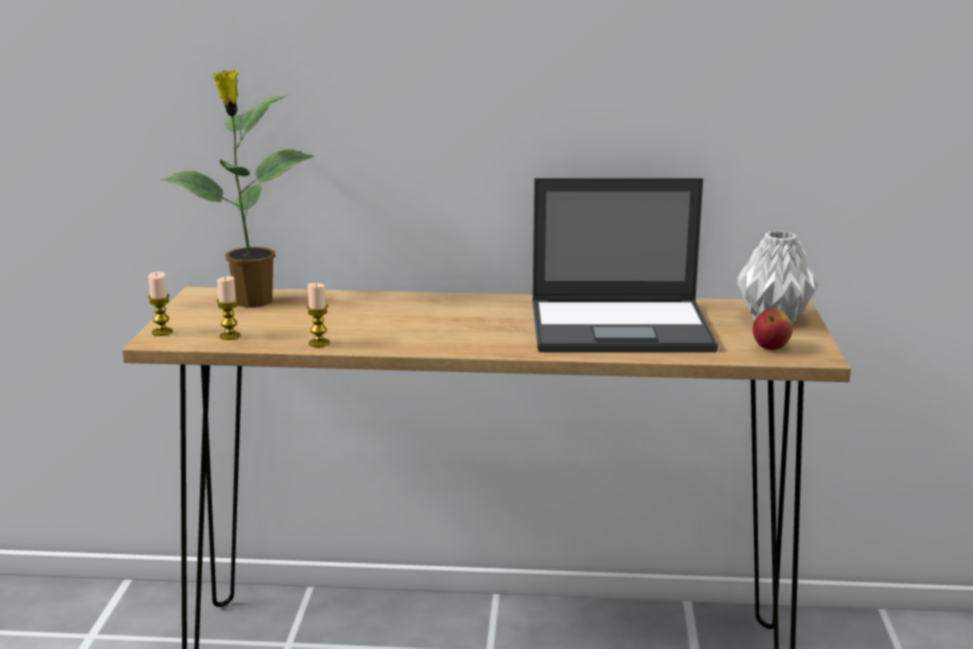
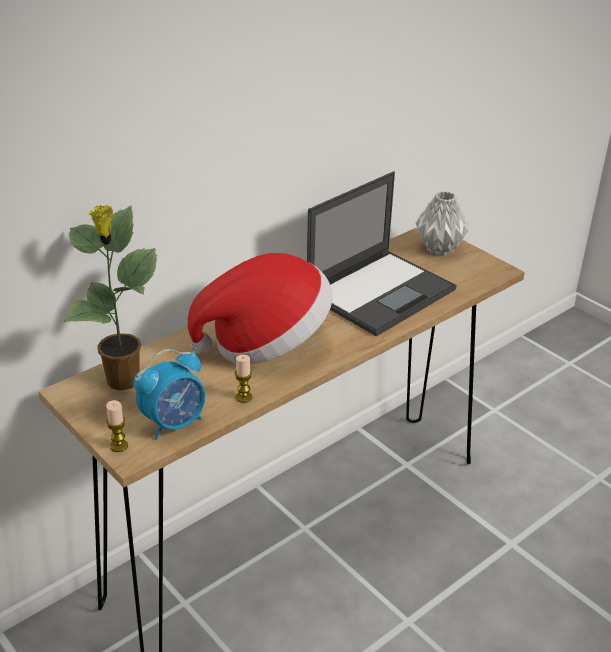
camera: 45 degrees left, 15 degrees up
candle [216,276,241,340] -> alarm clock [134,349,205,440]
apple [753,309,793,350] -> none
none -> hat [188,253,333,364]

